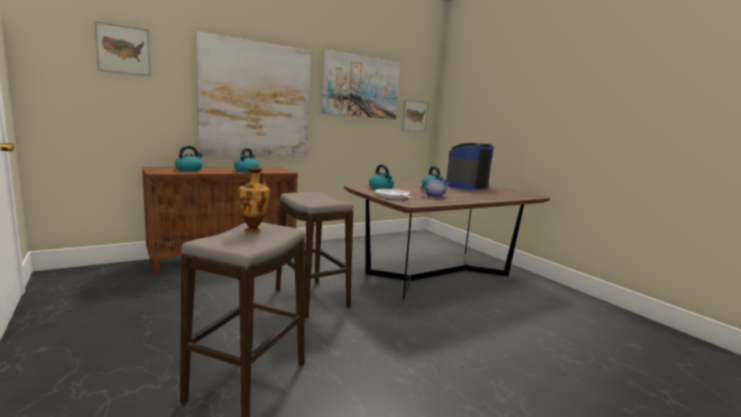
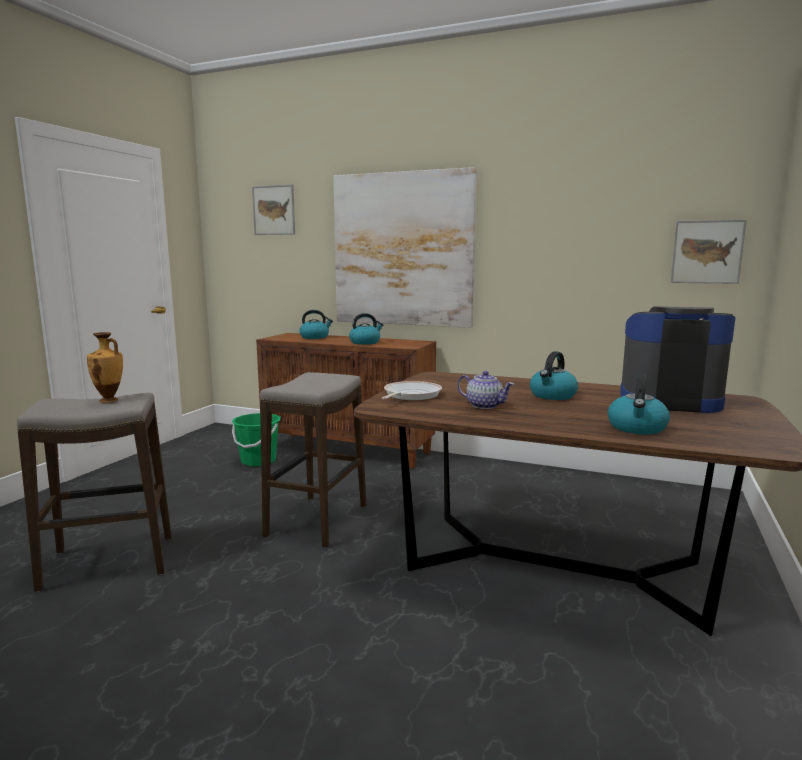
camera: 55 degrees right, 0 degrees up
picture [321,50,400,119] -> none
kettle [369,165,394,190] -> kettle moved to [608,374,670,434]
none -> green bucket [232,413,281,466]

